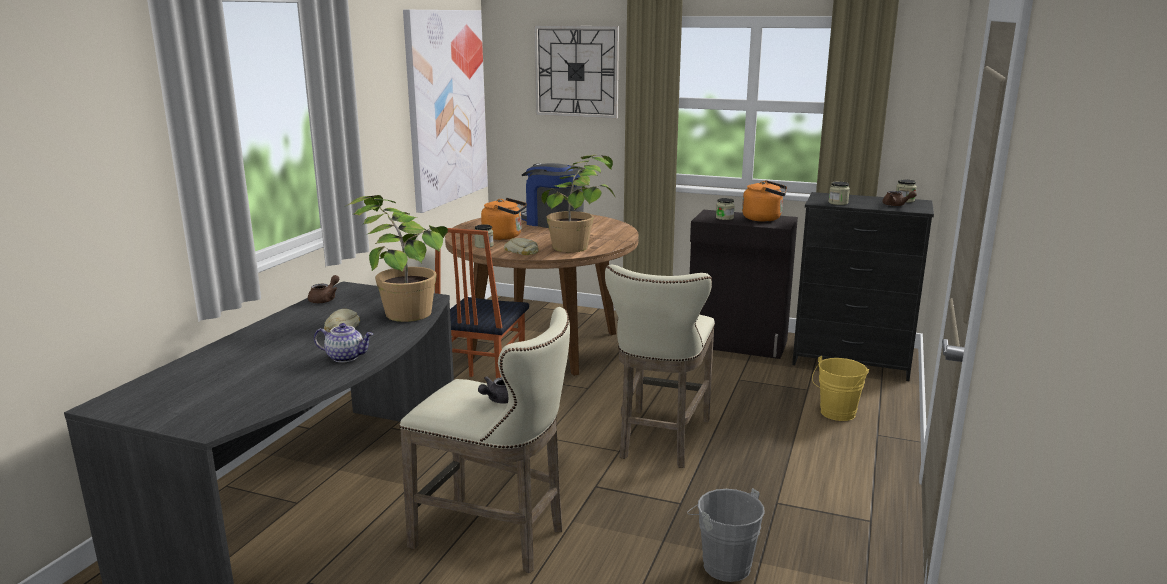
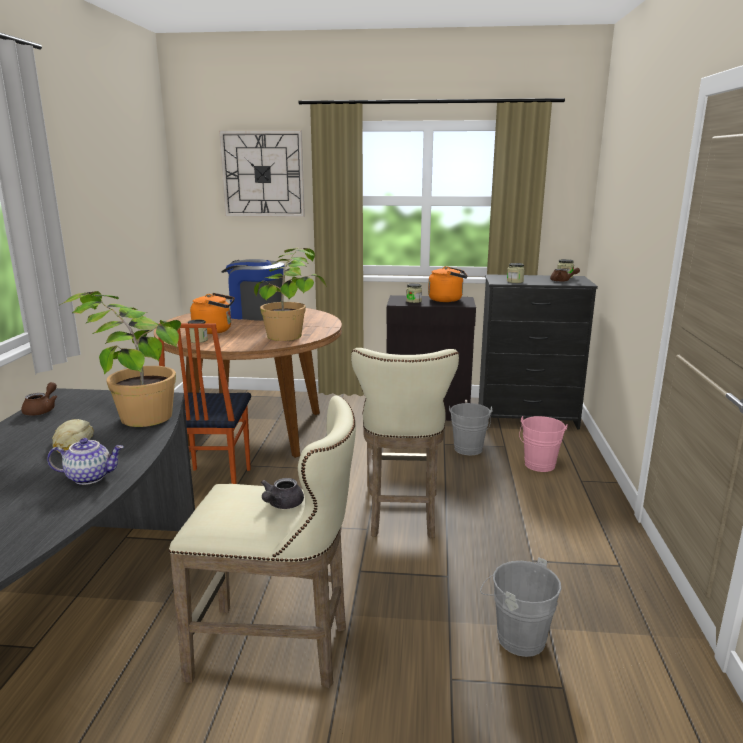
camera: 15 degrees left, 0 degrees up
picture [403,10,488,213] -> none
bread [504,238,539,255] -> none
yellow bucket [812,356,869,421] -> pink bucket [519,416,568,472]
none -> grey bucket [449,403,492,455]

